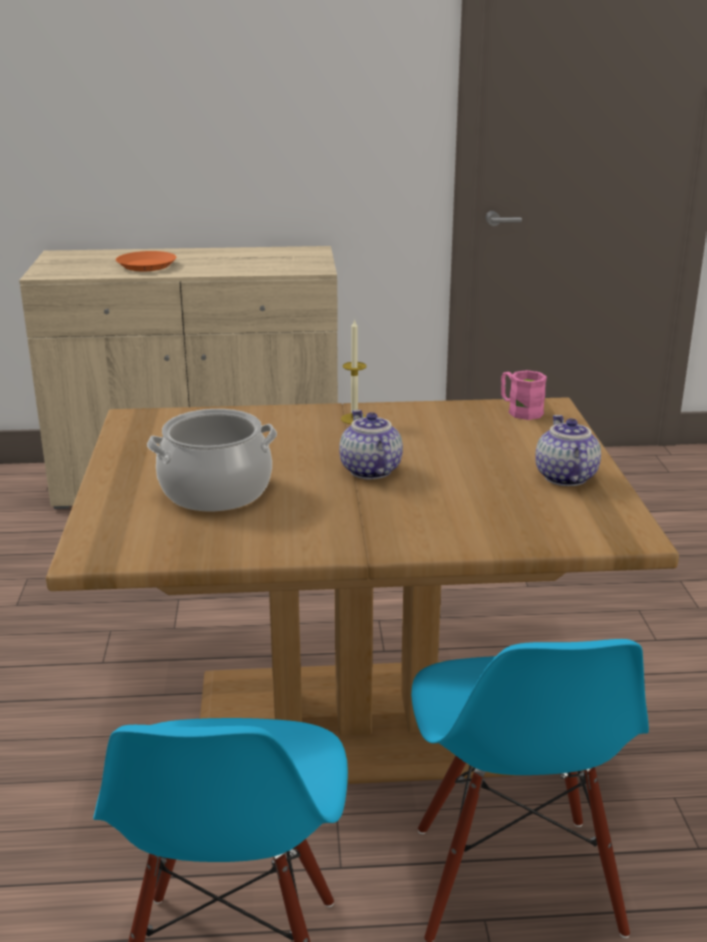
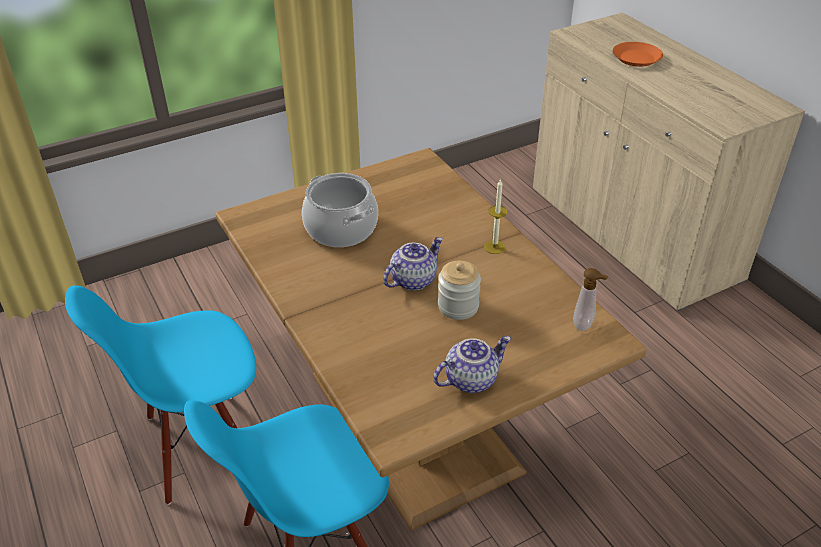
camera: 65 degrees right, 15 degrees up
pink mug [501,370,547,420] -> soap dispenser [573,268,608,331]
none -> jar [438,261,481,320]

